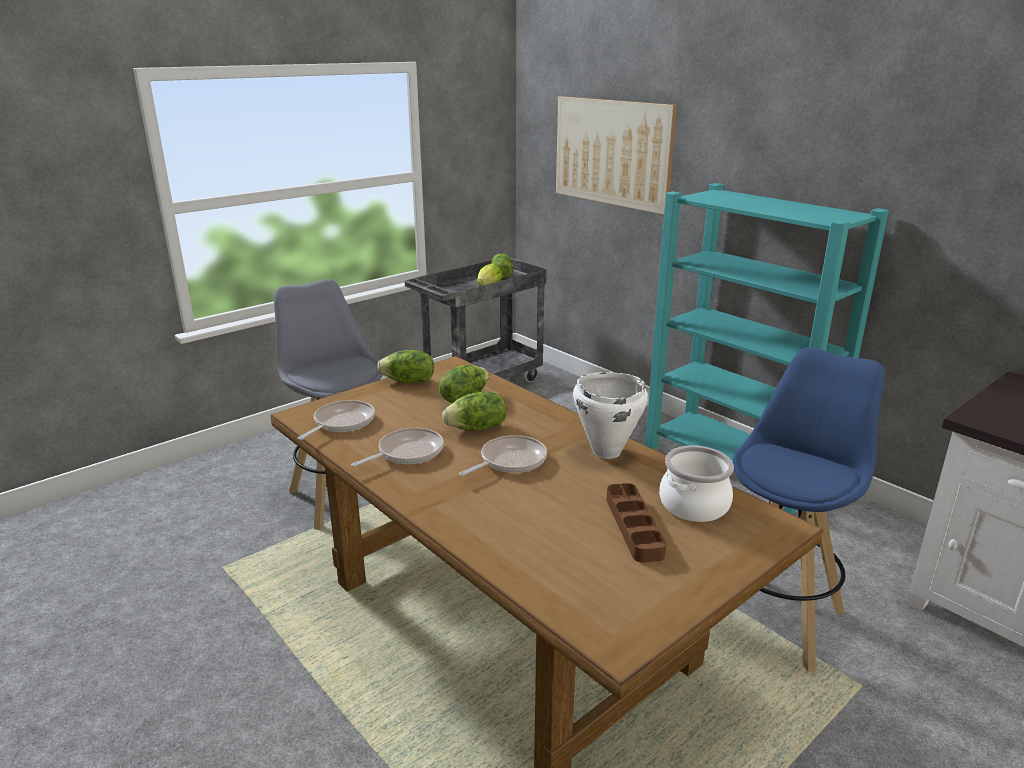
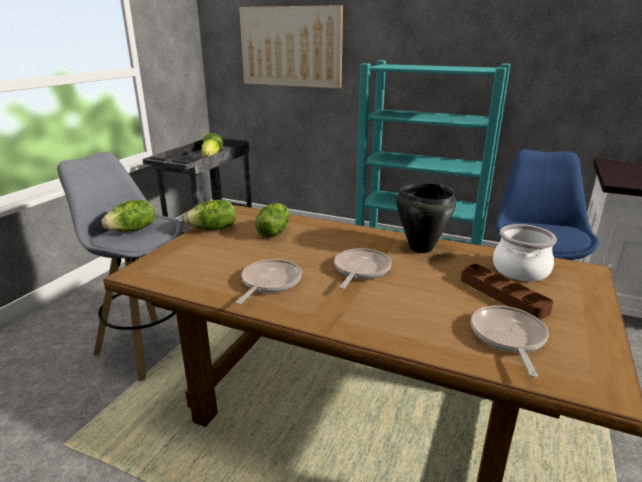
camera: 25 degrees left, 0 degrees up
frying pan [298,400,375,440] -> frying pan moved to [471,306,549,377]
lettuce [442,392,507,431] -> lettuce moved to [102,200,155,232]
white cooking pot [573,372,648,459] -> black cooking pot [396,183,456,253]

